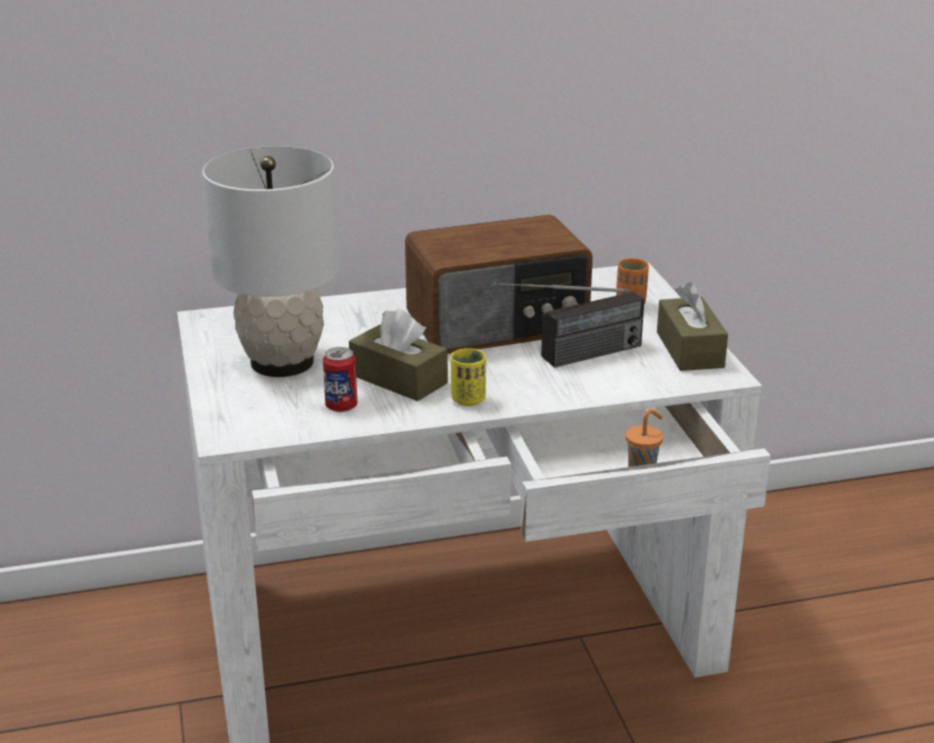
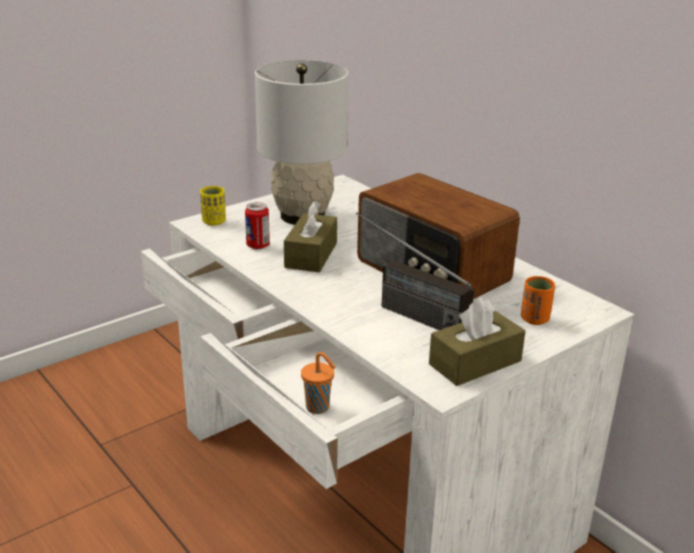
camera: 65 degrees right, 0 degrees up
yellow cup [451,348,486,406] -> yellow cup moved to [200,186,226,226]

